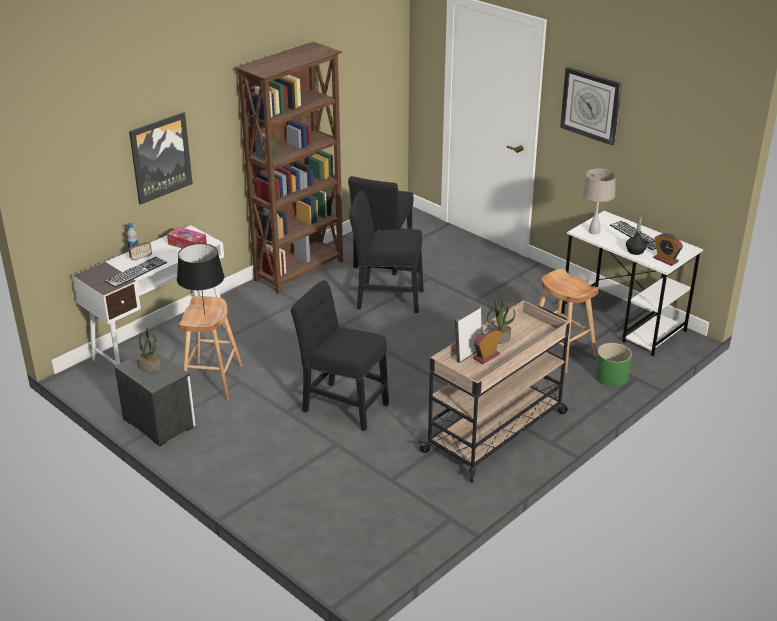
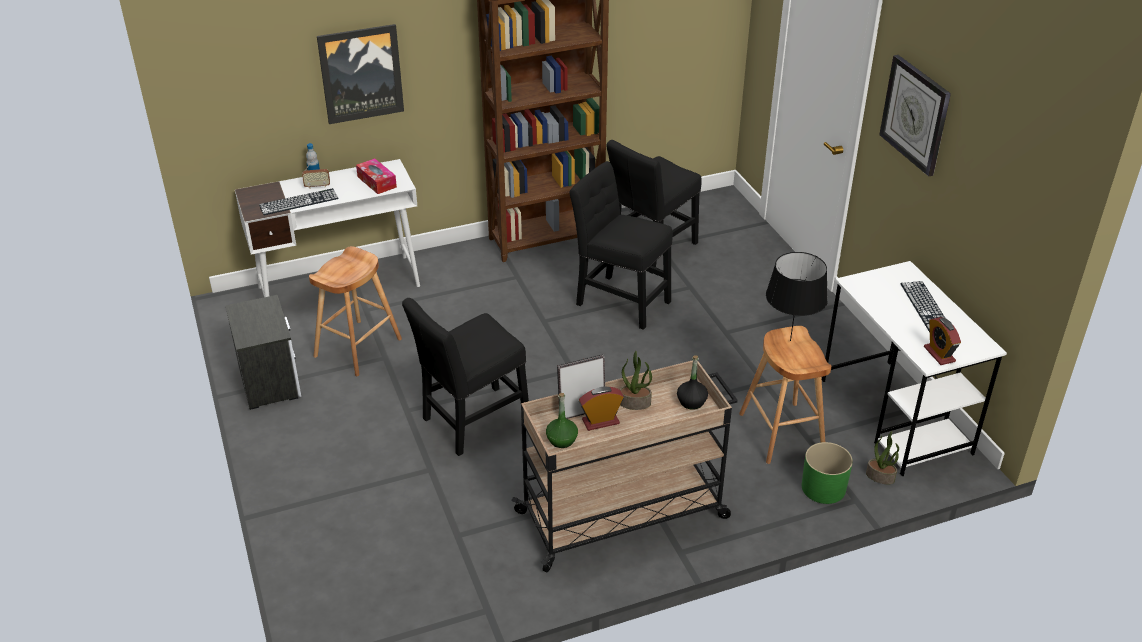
camera: 25 degrees right, 5 degrees up
potted plant [137,327,162,371] -> potted plant moved to [866,431,899,484]
black table lamp [177,243,225,314] -> black table lamp moved to [766,252,828,341]
black chair [291,280,389,431] -> black chair turned 90 degrees counterclockwise [402,298,529,456]
beige table lamp [582,169,616,234] -> none
black bottle [626,215,647,255] -> black bottle moved to [677,355,708,410]
none -> green bottle [546,393,578,448]

